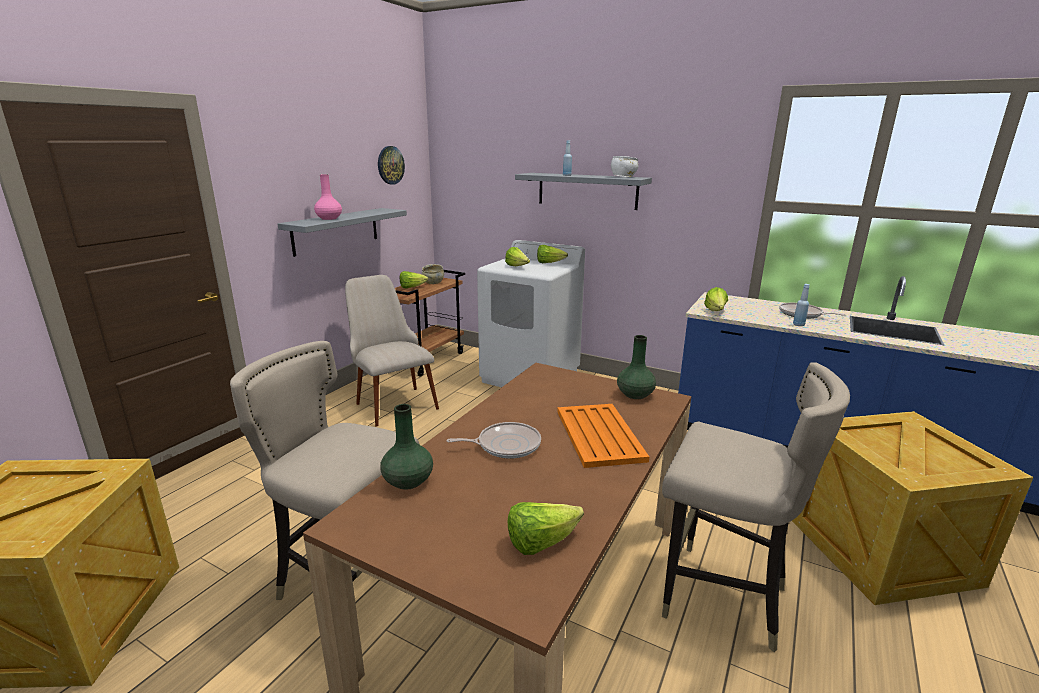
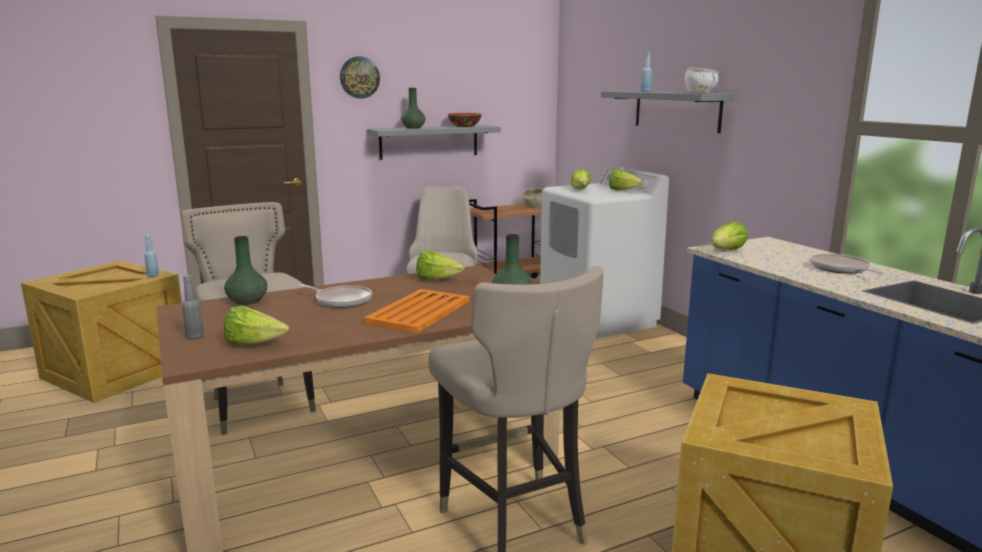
camera: 35 degrees right, 5 degrees down
pink vase [314,174,342,220] -> green vase [401,88,425,129]
wall clock [378,146,405,185] -> wall clock moved to [340,57,380,99]
lettuce [400,271,428,288] -> lettuce moved to [416,250,465,280]
blue bottle [793,284,810,326] -> blue bottle moved to [144,235,159,277]
none -> grey bottle [182,275,204,339]
none -> bowl [448,113,481,127]

